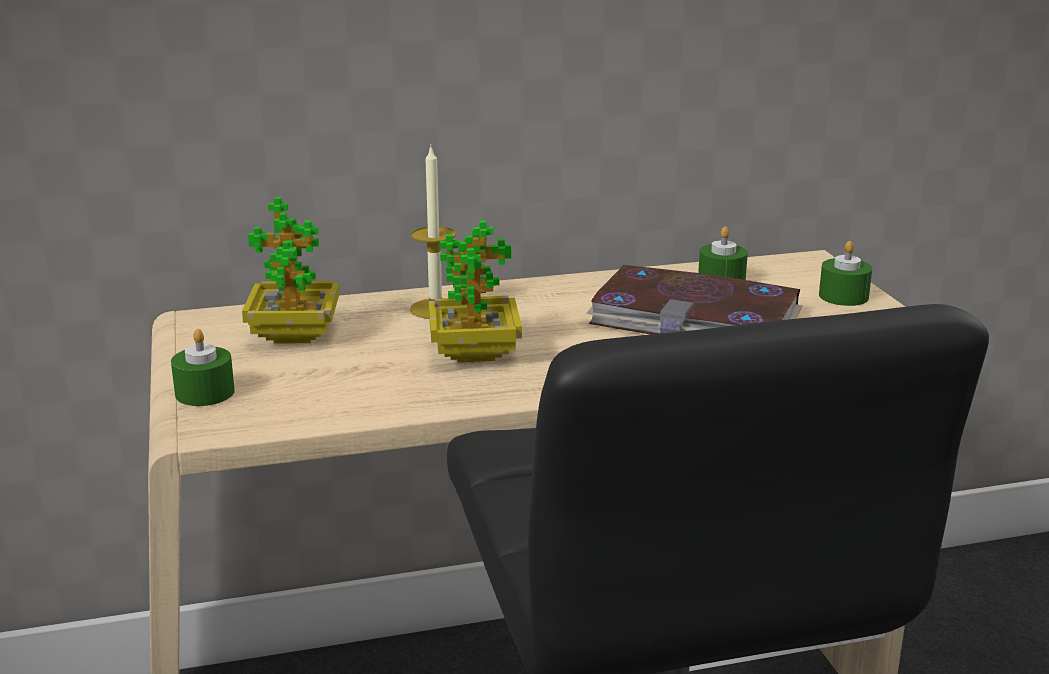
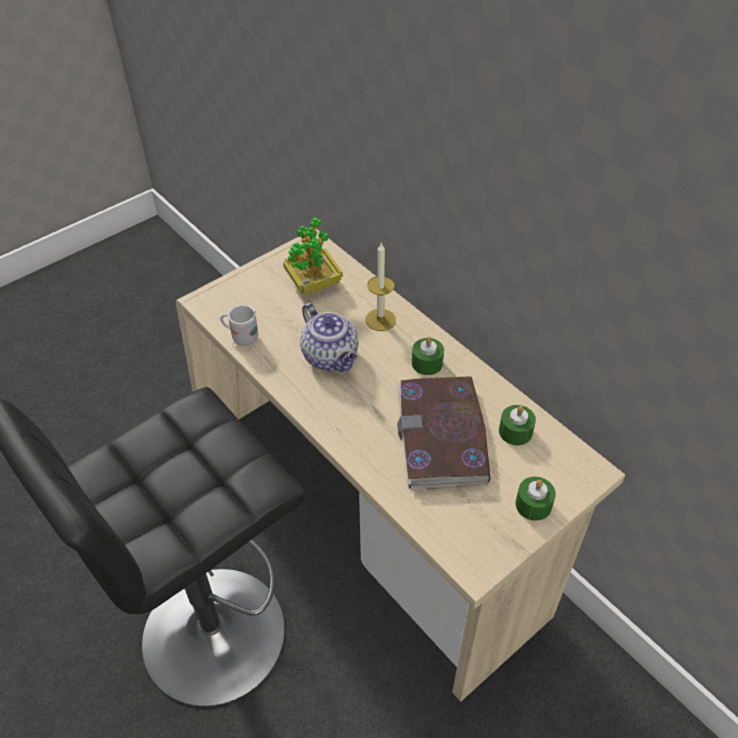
camera: 65 degrees right, 25 degrees up
green candle [171,329,235,406] -> green candle moved to [412,337,444,375]
potted plant [429,220,522,363] -> teapot [300,303,359,372]
none -> white mug [220,305,258,346]

